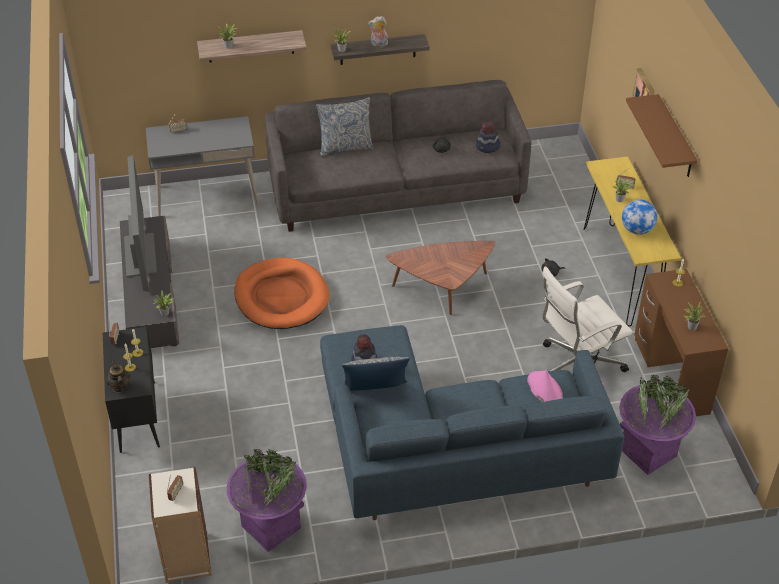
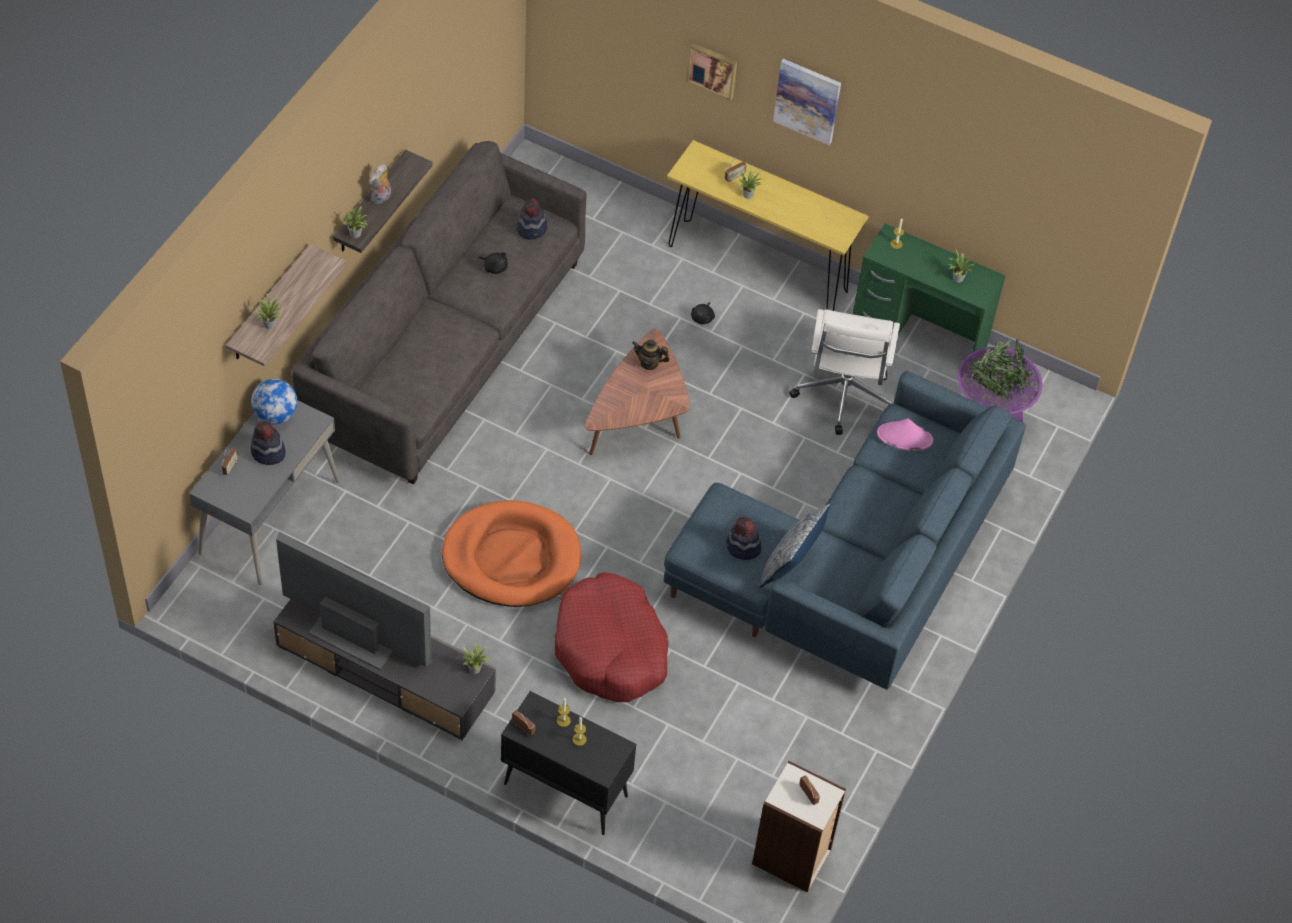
camera: 55 degrees left, 10 degrees up
teapot [106,360,130,393] -> teapot moved to [632,340,670,370]
purple planter [227,449,307,552] -> none
pillow [316,97,374,156] -> none
globe [622,200,657,235] -> globe moved to [251,379,297,424]
brown shelf [626,94,698,177] -> picture [773,59,841,145]
brown desk [634,269,728,416] -> green desk [852,224,1005,352]
none -> hat [250,421,286,465]
none -> red dog bed [555,572,669,702]

